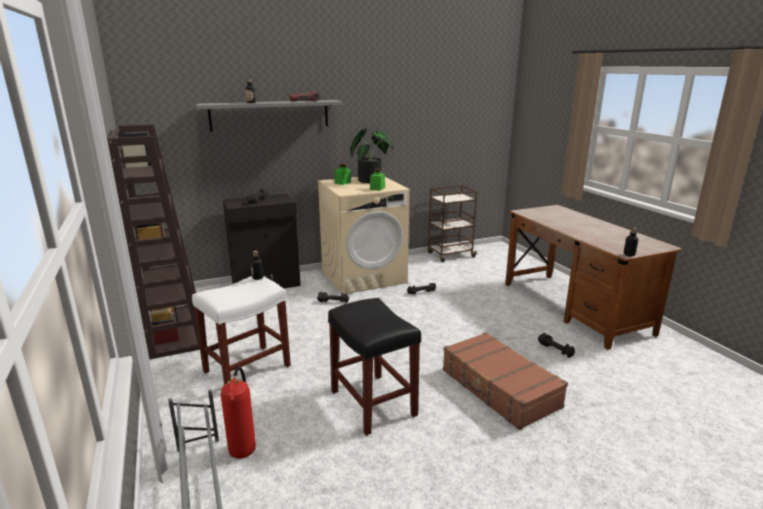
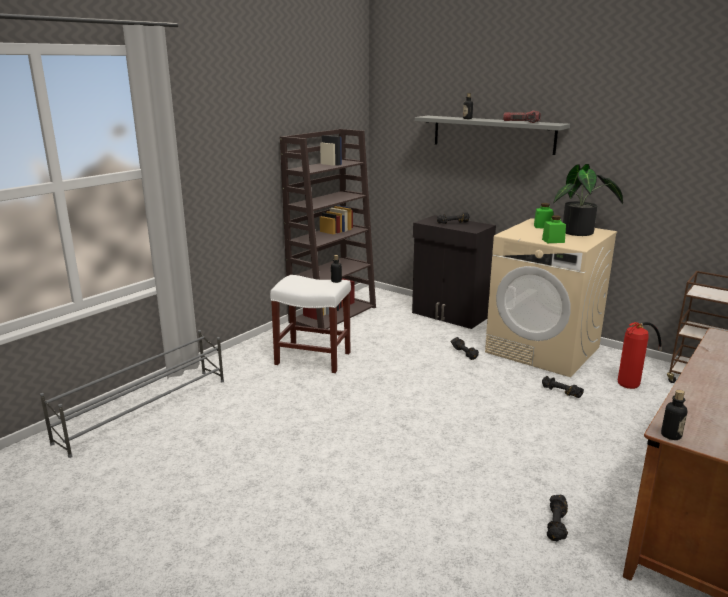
camera: 60 degrees right, 0 degrees up
fire extinguisher [221,366,256,459] -> fire extinguisher moved to [618,322,662,389]
black stool [328,298,421,436] -> none
brown suitcase [443,332,568,430] -> none

